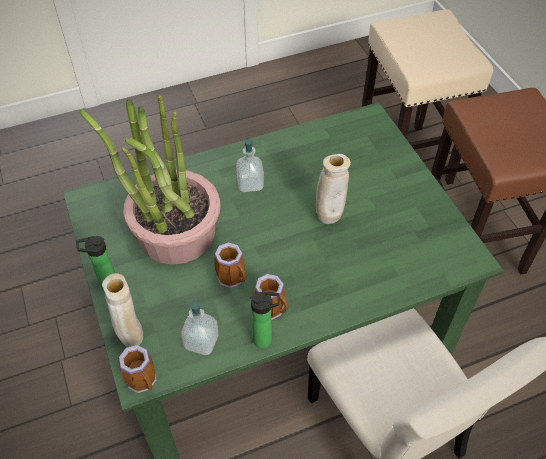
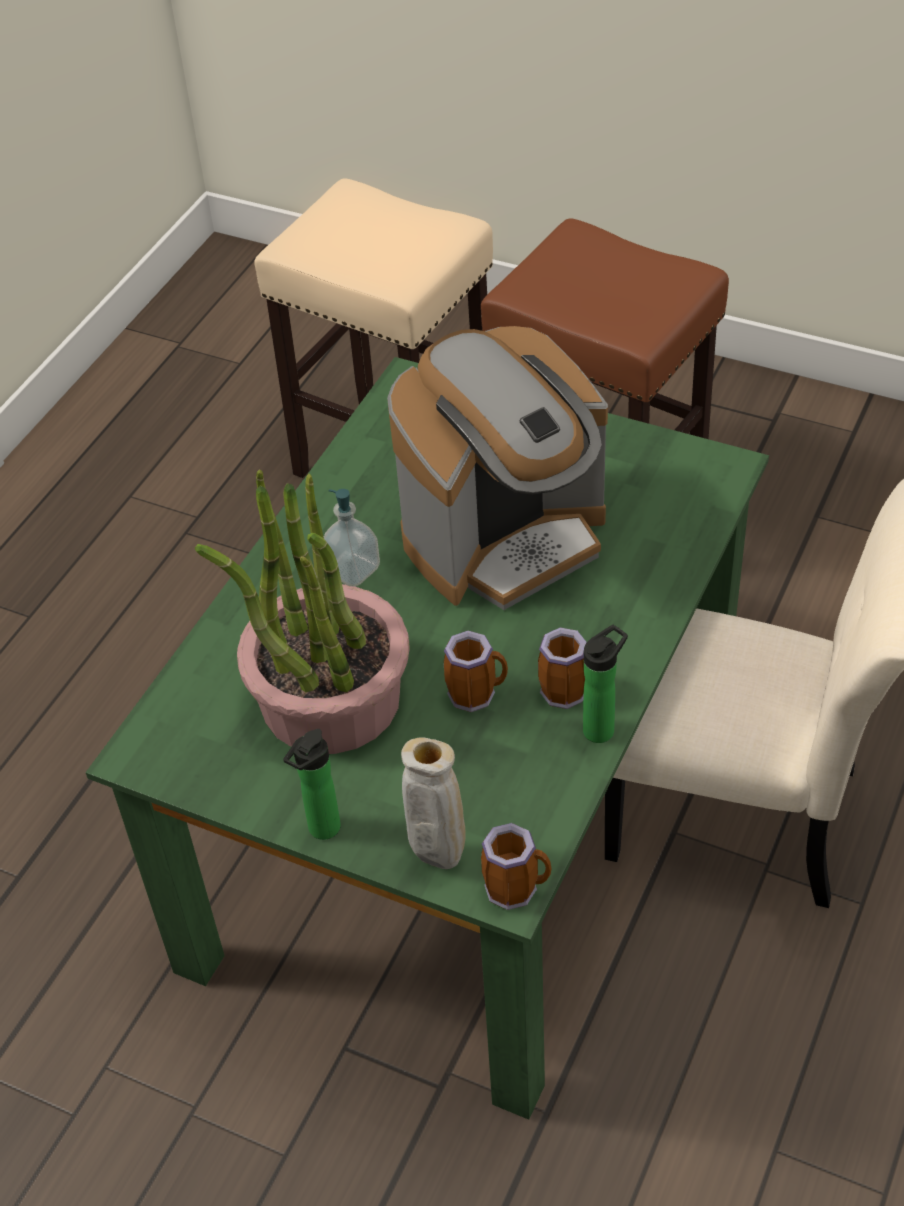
camera: 40 degrees left, 5 degrees down
soap dispenser [181,301,218,355] -> none
beige vase [316,154,351,224] -> coffee machine [387,326,608,610]

